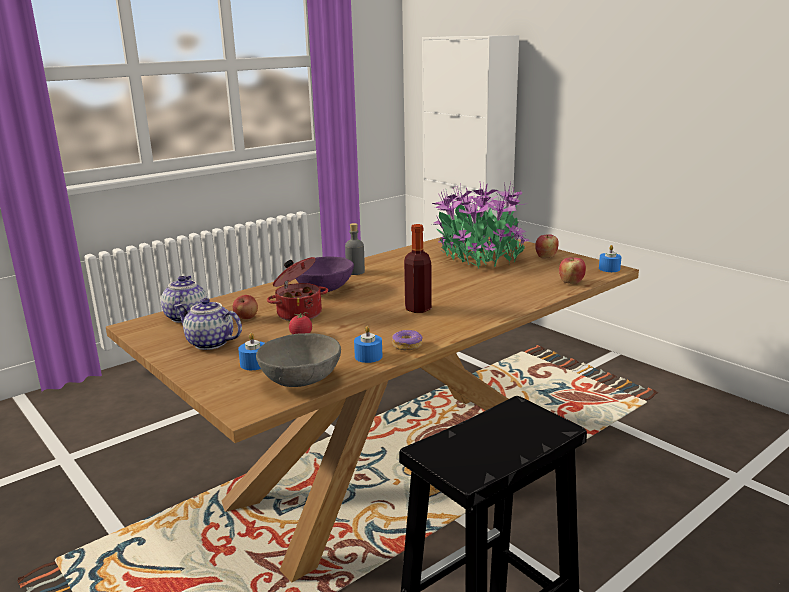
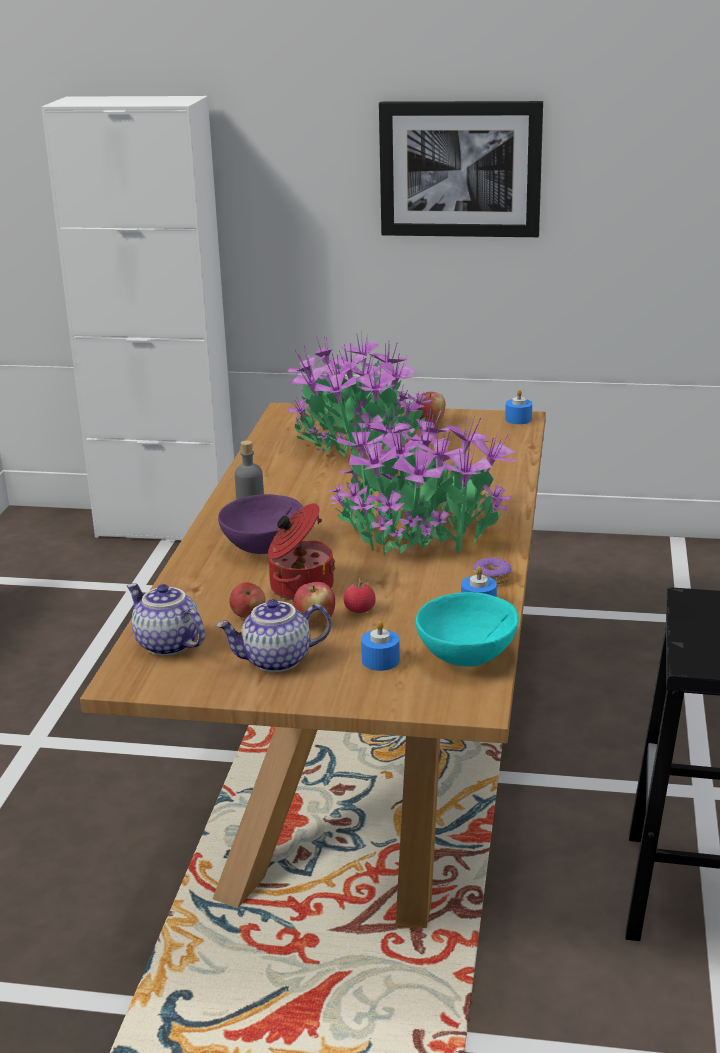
camera: 40 degrees left, 5 degrees up
grey bowl [256,333,341,387] -> turquoise bowl [416,592,519,666]
bottle [404,224,432,313] -> potted plant [328,407,518,556]
apple [559,257,586,284] -> apple moved to [293,582,335,627]
none -> picture [379,101,543,237]

